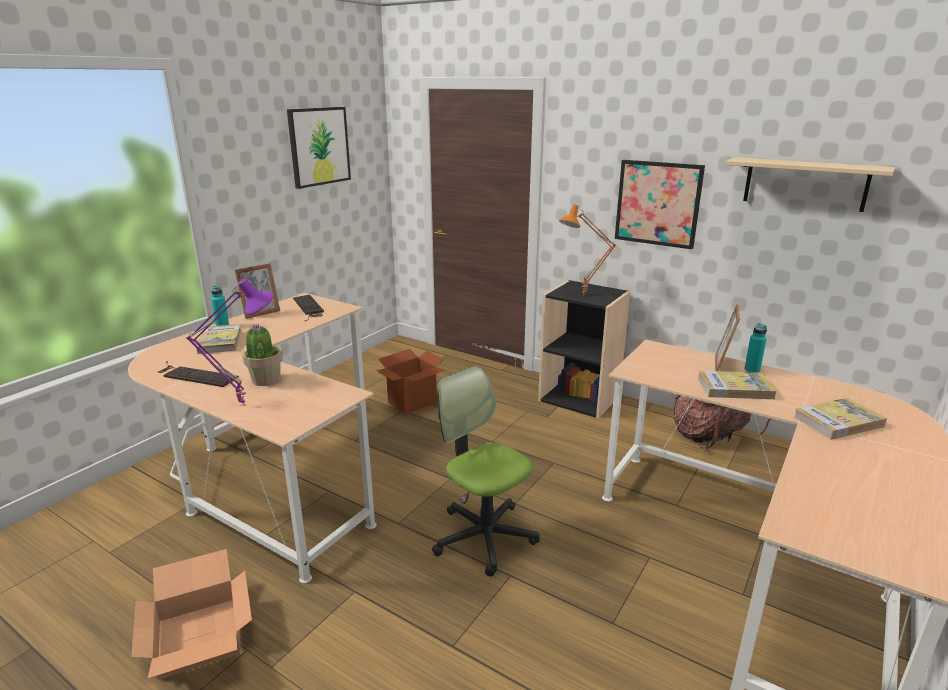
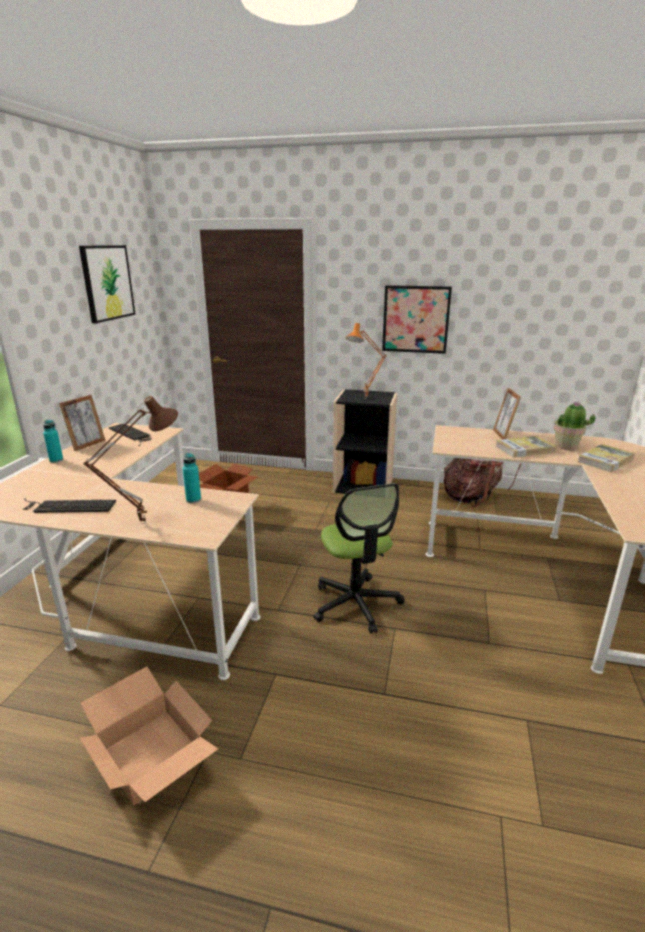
camera: 20 degrees left, 0 degrees up
purple table lamp [186,279,274,406] -> brown table lamp [83,396,178,524]
book [196,324,241,354] -> none
potted plant [242,324,283,386] -> potted plant moved to [554,401,596,450]
office chair [432,366,540,576] -> office chair turned 135 degrees counterclockwise [314,483,405,634]
beige shelf [725,157,895,212] -> none
turquoise bottle [744,323,767,373] -> turquoise bottle moved to [182,453,201,503]

